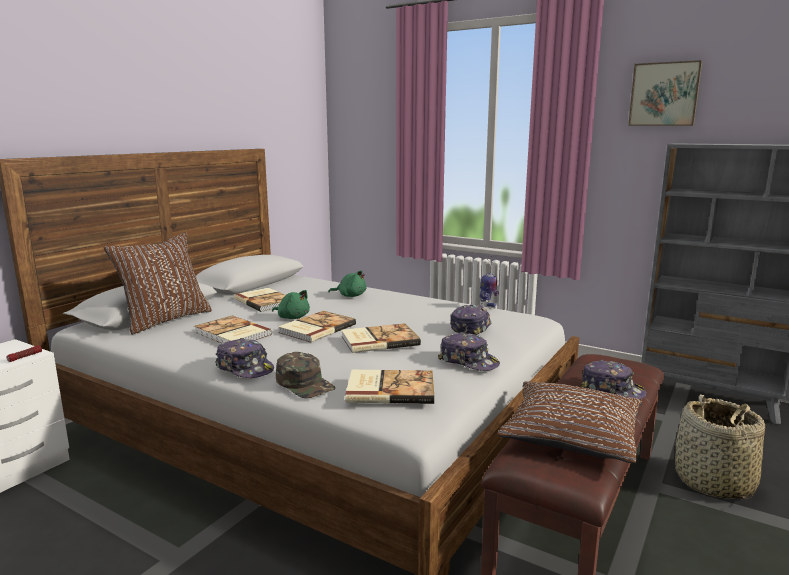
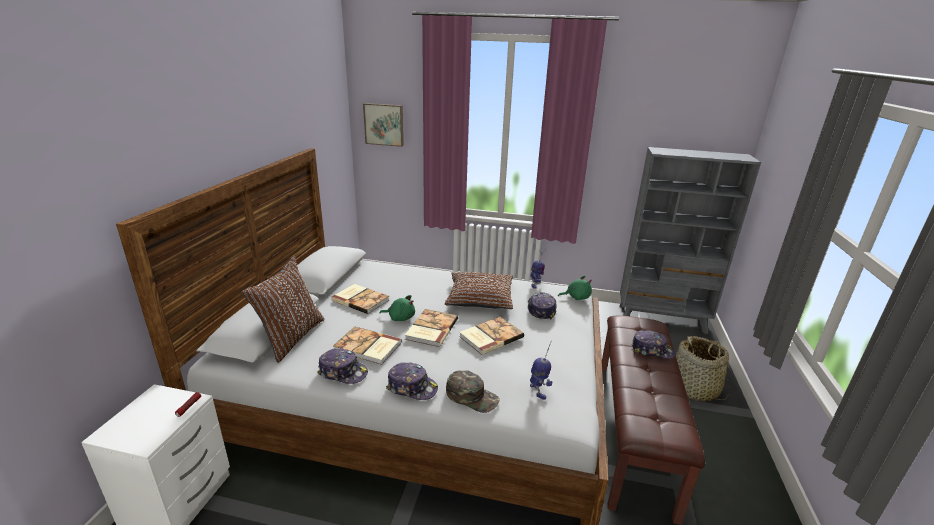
camera: 20 degrees left, 10 degrees up
green plush toy [328,271,367,297] -> green plush toy moved to [558,276,592,300]
book [345,370,434,404] -> toy robot [530,340,552,400]
cap [438,332,500,371] -> cap moved to [317,349,368,384]
brown pillow [497,381,642,464] -> brown pillow moved to [445,272,513,309]
picture [628,60,702,126] -> picture moved to [363,103,404,147]

